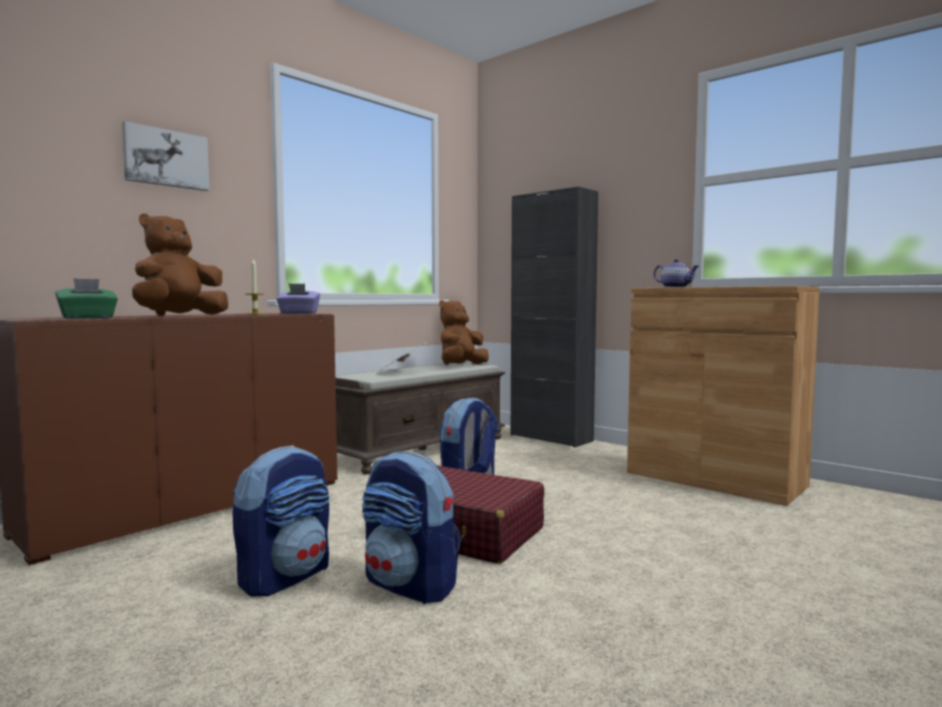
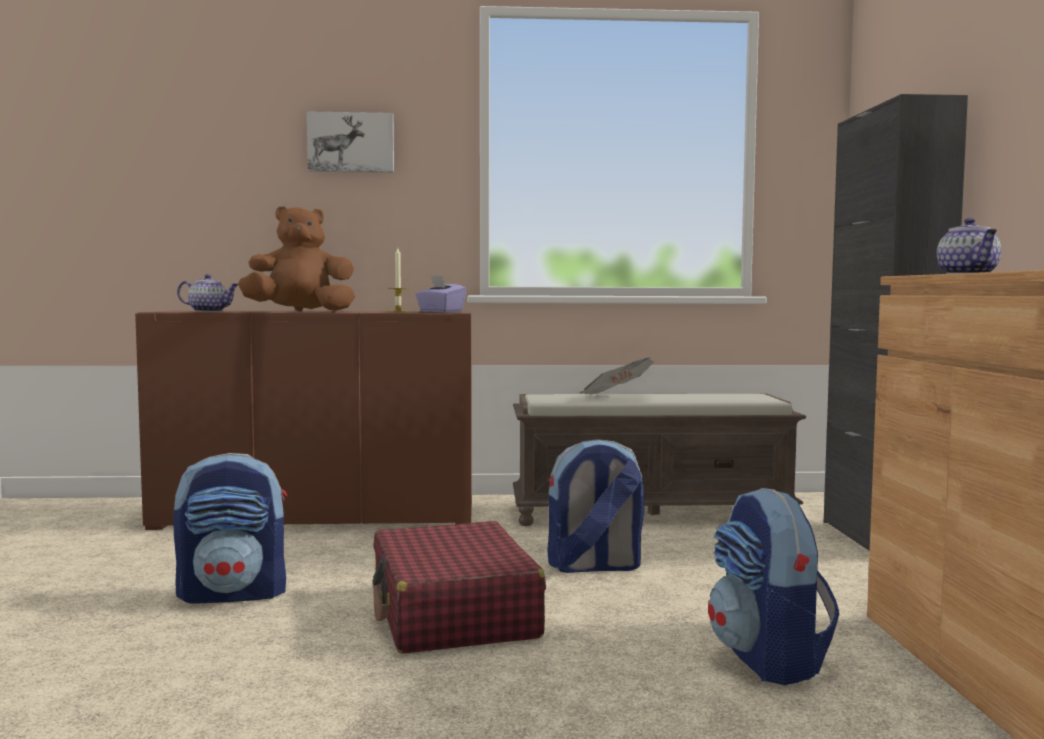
camera: 45 degrees right, 0 degrees up
green tissue box [55,278,118,319] -> teapot [177,274,238,312]
backpack [362,451,460,604] -> backpack moved to [708,488,839,685]
brown plush toy [439,300,489,365] -> none

